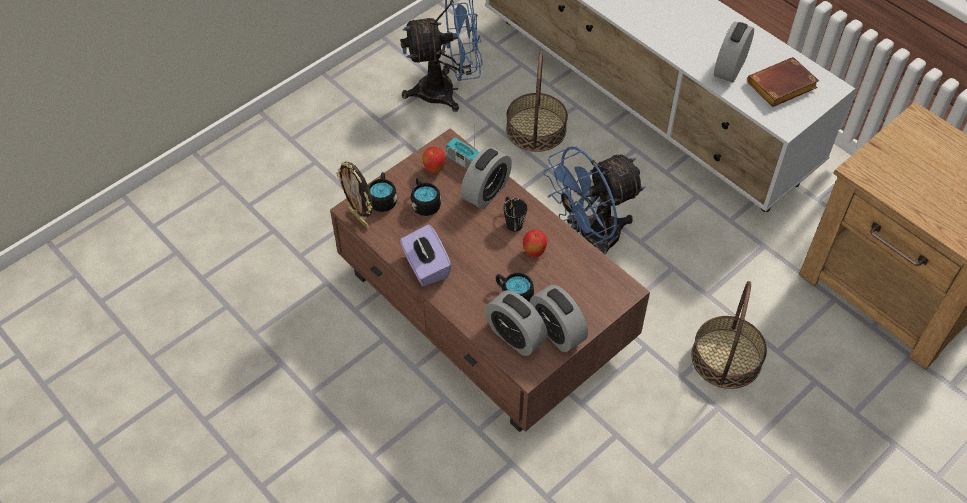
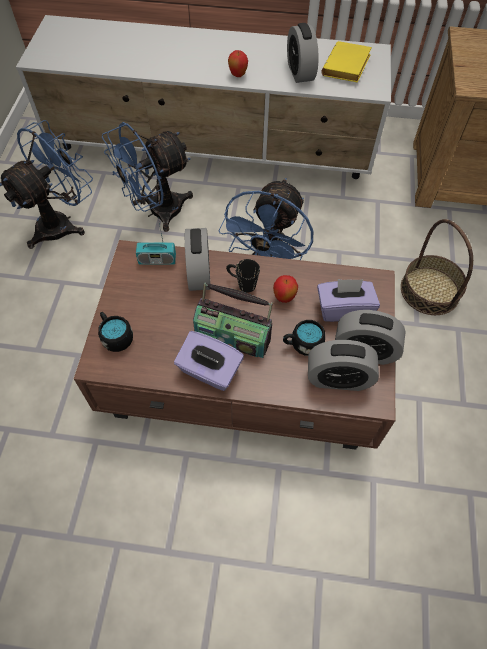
camera: 40 degrees left, 5 degrees up
picture frame [336,161,373,229] -> none
black mug [411,177,441,216] -> none
apple [422,147,445,173] -> apple moved to [228,50,248,77]
basket [506,51,568,152] -> blue fan [102,122,193,232]
brown book [747,57,819,107] -> yellow book [321,41,372,83]
none -> radio [193,283,273,358]
none -> purple tissue box [317,279,380,322]

